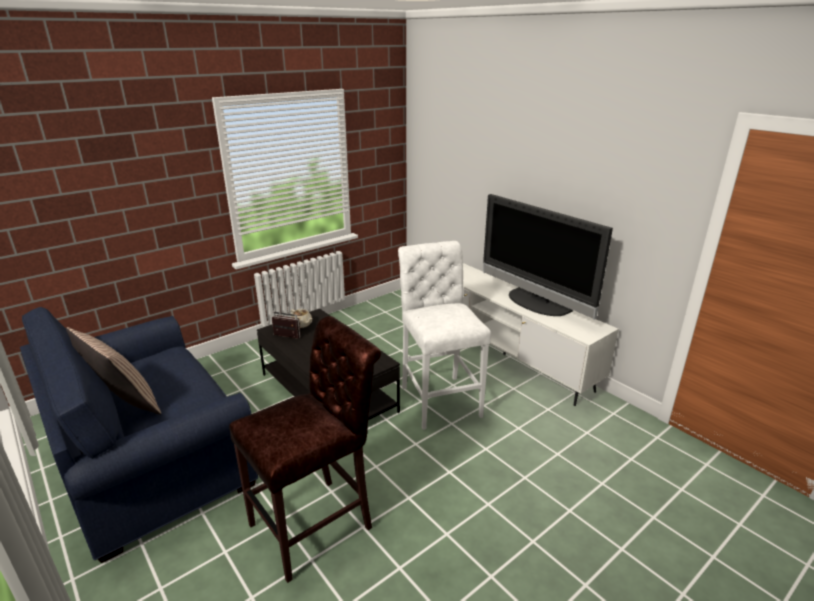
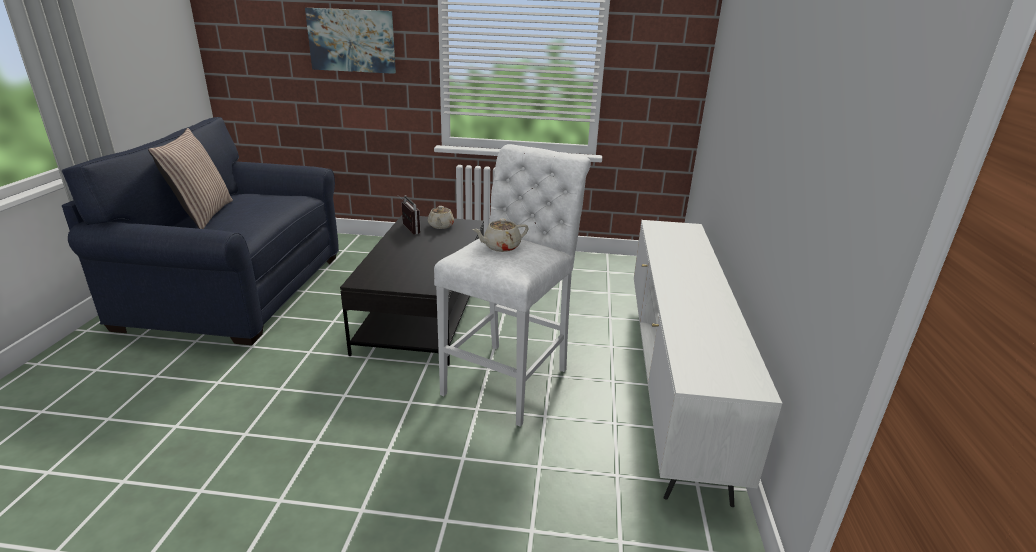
camera: 45 degrees right, 0 degrees up
brown stool [229,316,381,583] -> none
television [483,194,613,320] -> none
none -> picture [305,8,396,74]
none -> beige teapot [472,219,529,252]

